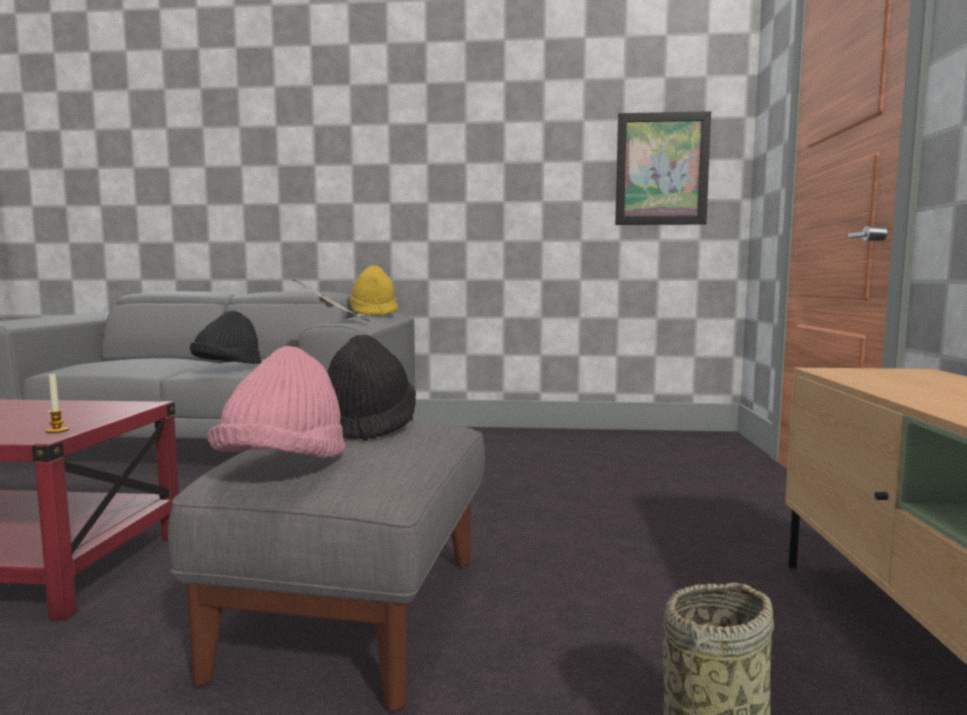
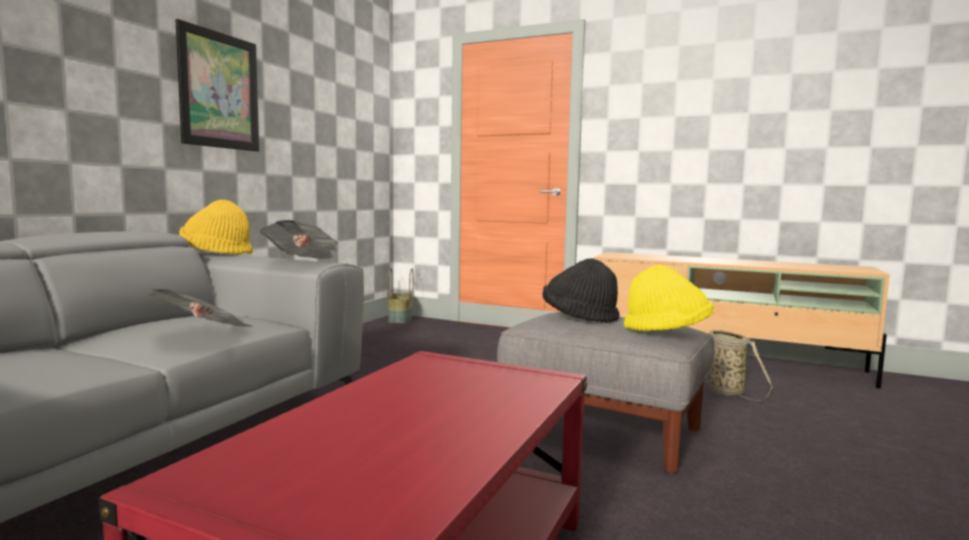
camera: 70 degrees left, 0 degrees up
candle [45,372,69,433] -> none
black hat [190,310,262,364] -> newspaper [148,289,252,327]
pink hat [207,346,345,458] -> yellow hat [624,265,714,331]
picture [615,111,711,225] -> picture moved to [175,19,259,152]
none -> basket [387,268,414,323]

